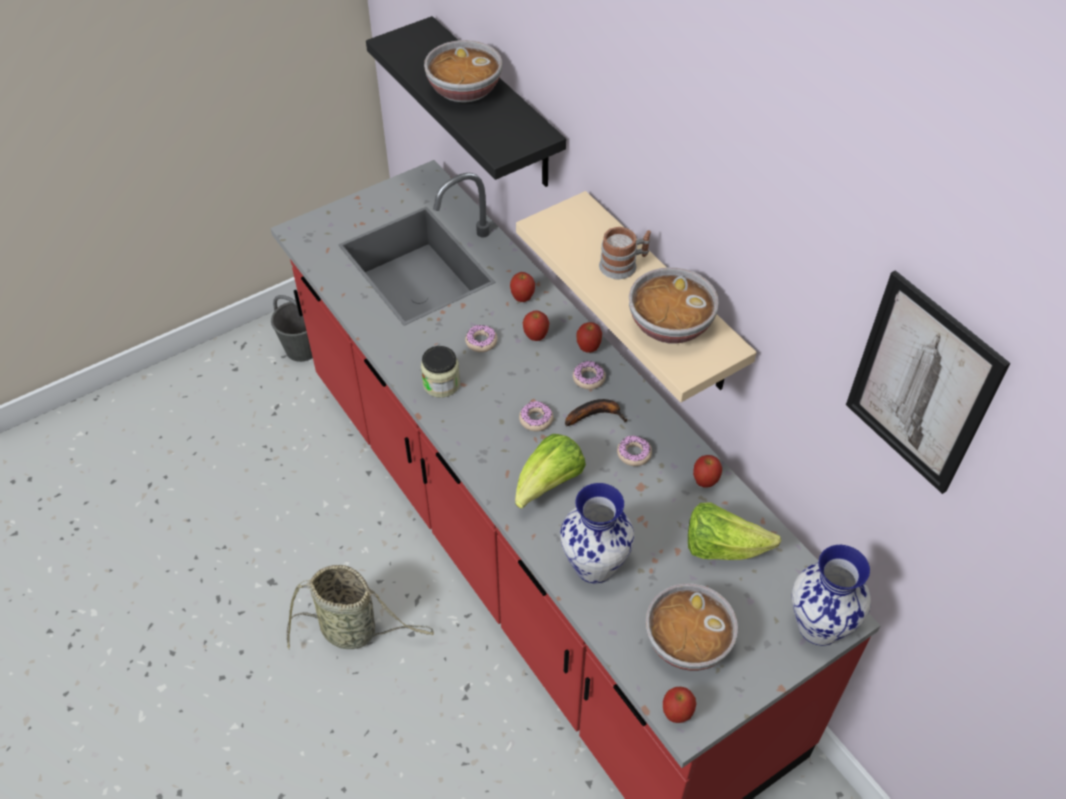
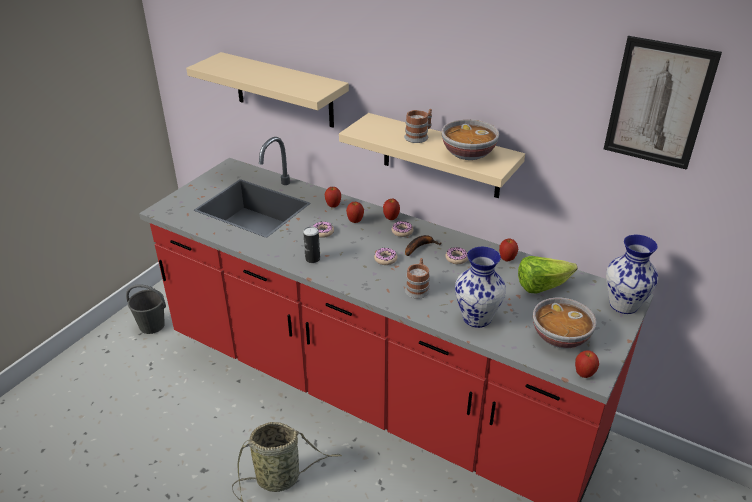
camera: 25 degrees left, 15 degrees down
black shelf [366,16,566,187] -> beige shelf [186,52,349,127]
jar [421,346,460,398] -> can [303,227,320,263]
bowl [424,40,502,102] -> none
lettuce [515,434,586,508] -> mug [405,258,430,299]

